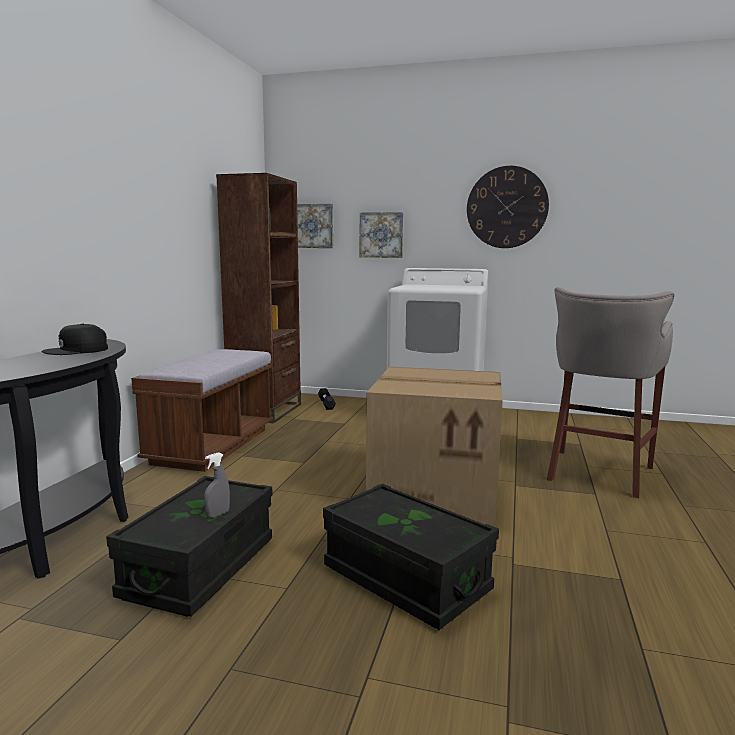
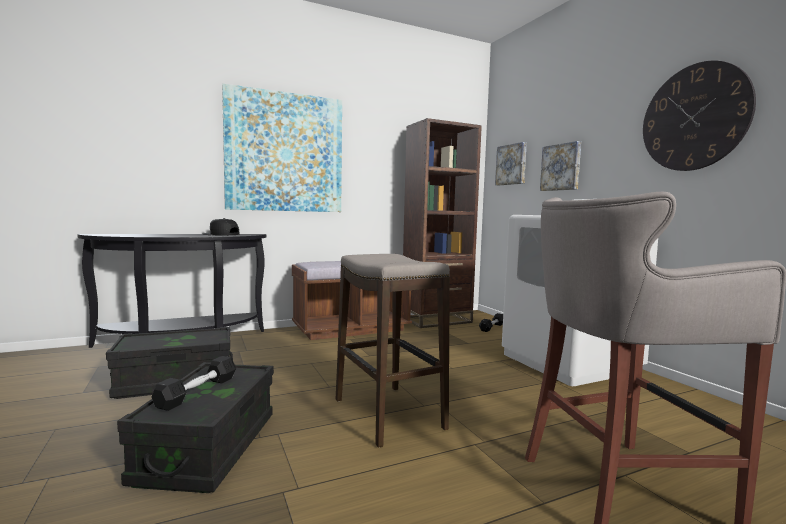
camera: 50 degrees right, 5 degrees down
grey spray bottle [204,452,230,518] -> none
cardboard box [366,367,503,527] -> stool [336,254,450,448]
none -> black dumbbell [151,356,236,411]
none -> picture [222,84,342,212]

